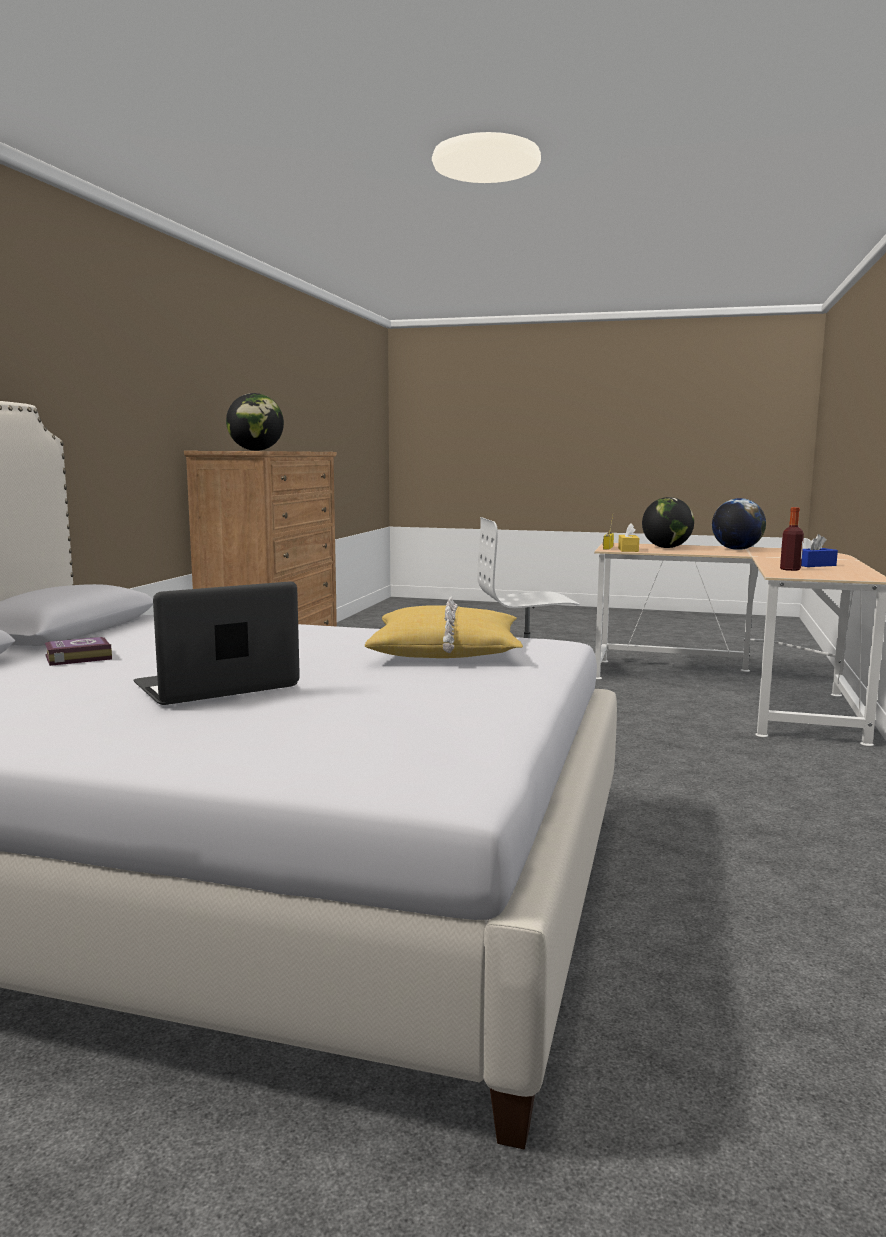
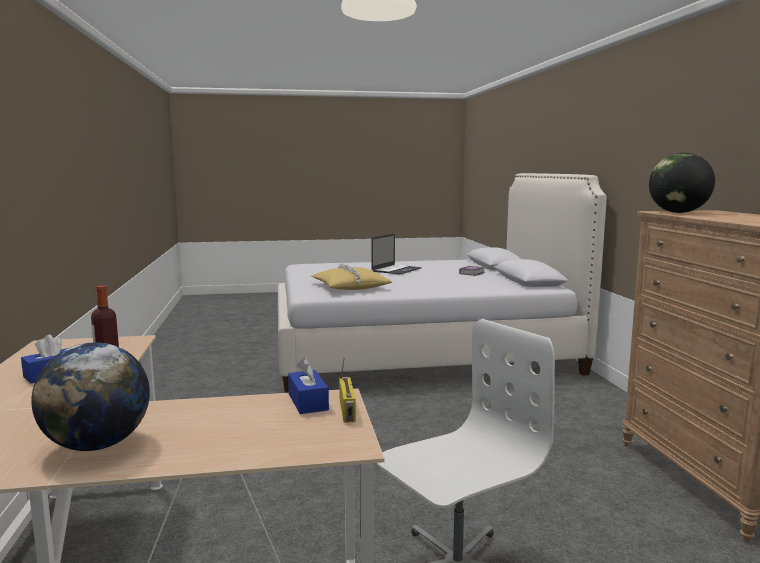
camera: 155 degrees right, 0 degrees up
yellow tissue box [618,523,639,552] -> blue tissue box [288,358,329,414]
globe [642,497,694,548] -> none

